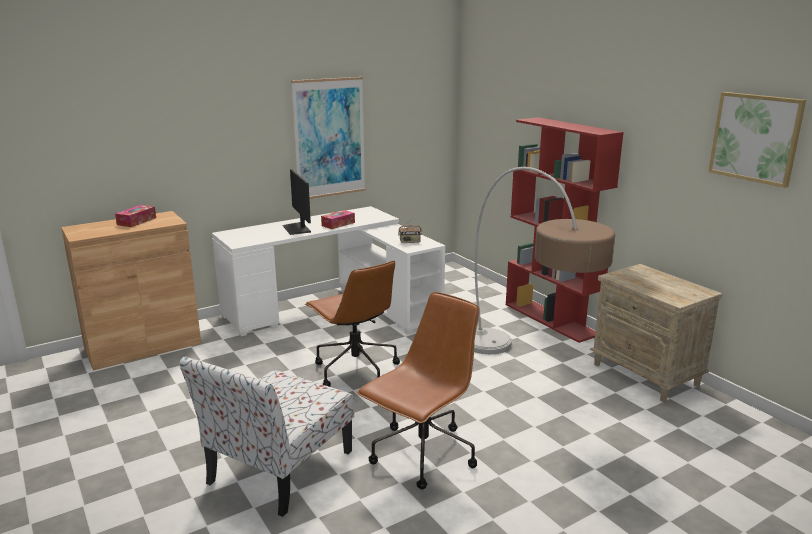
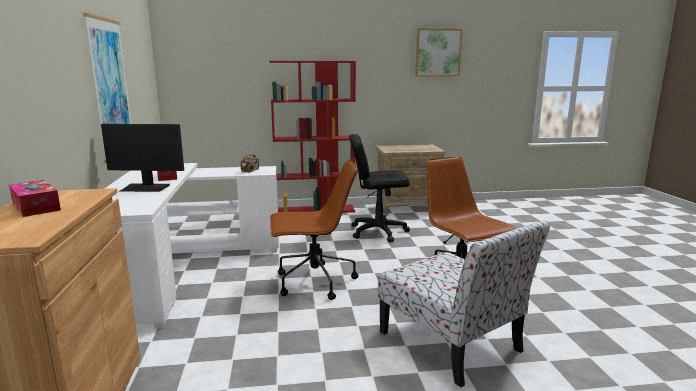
camera: 65 degrees left, 5 degrees down
floor lamp [474,167,615,354] -> black office chair [349,134,410,242]

